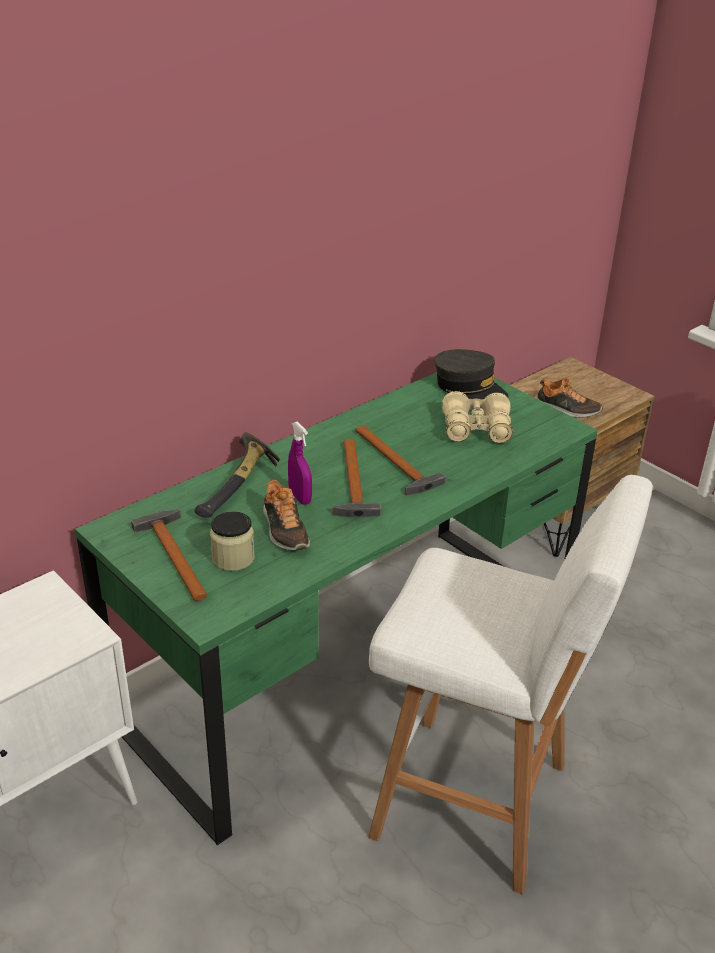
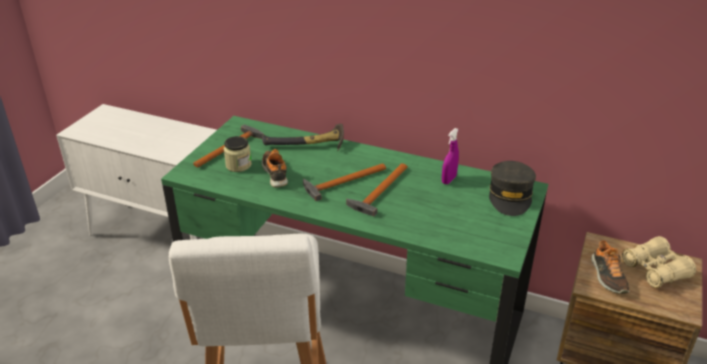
camera: 65 degrees right, 0 degrees up
shoe [263,479,310,551] -> shoe turned 120 degrees clockwise [262,149,288,188]
purple spray bottle [288,421,312,505] -> purple spray bottle moved to [442,128,459,184]
beige binoculars [442,391,513,443] -> beige binoculars moved to [622,236,696,288]

